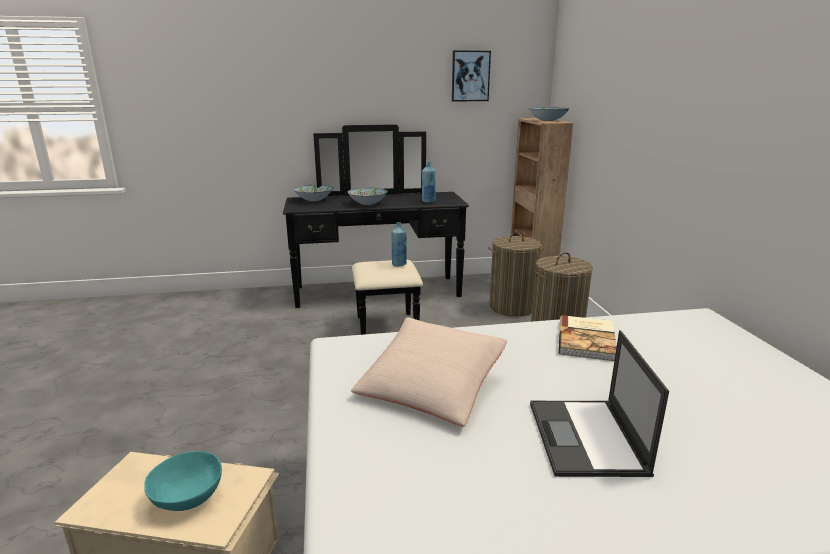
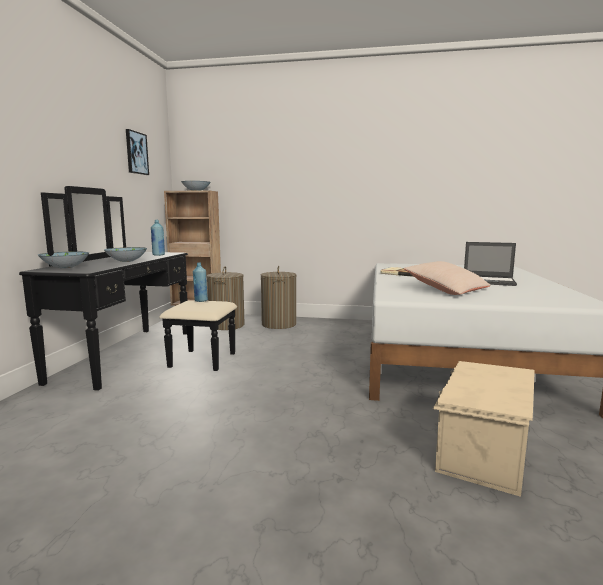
camera: 70 degrees left, 10 degrees down
turquoise bowl [144,451,222,511] -> none

